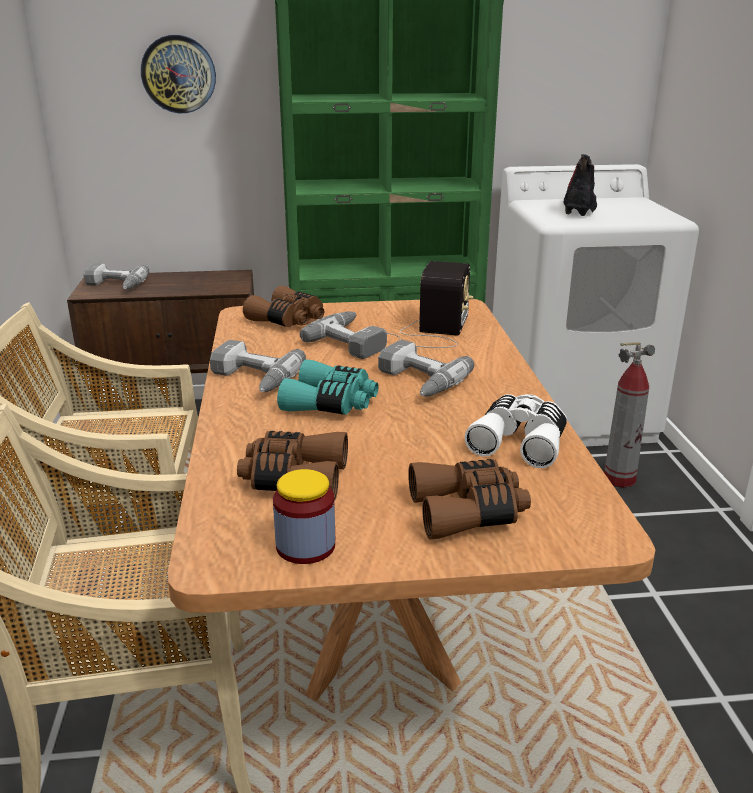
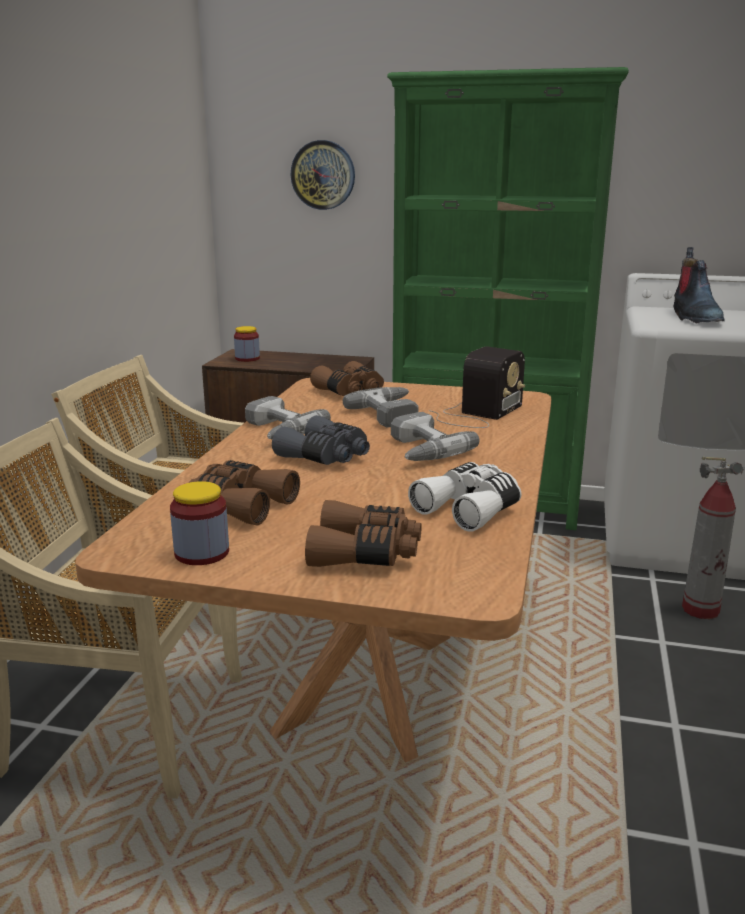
camera: 20 degrees right, 5 degrees down
power drill [84,263,149,289] -> jar [234,326,260,362]
turquoise binoculars [277,359,379,415] -> grey binoculars [272,415,370,465]
boot [564,154,597,216] -> boot turned 150 degrees clockwise [674,247,725,324]

